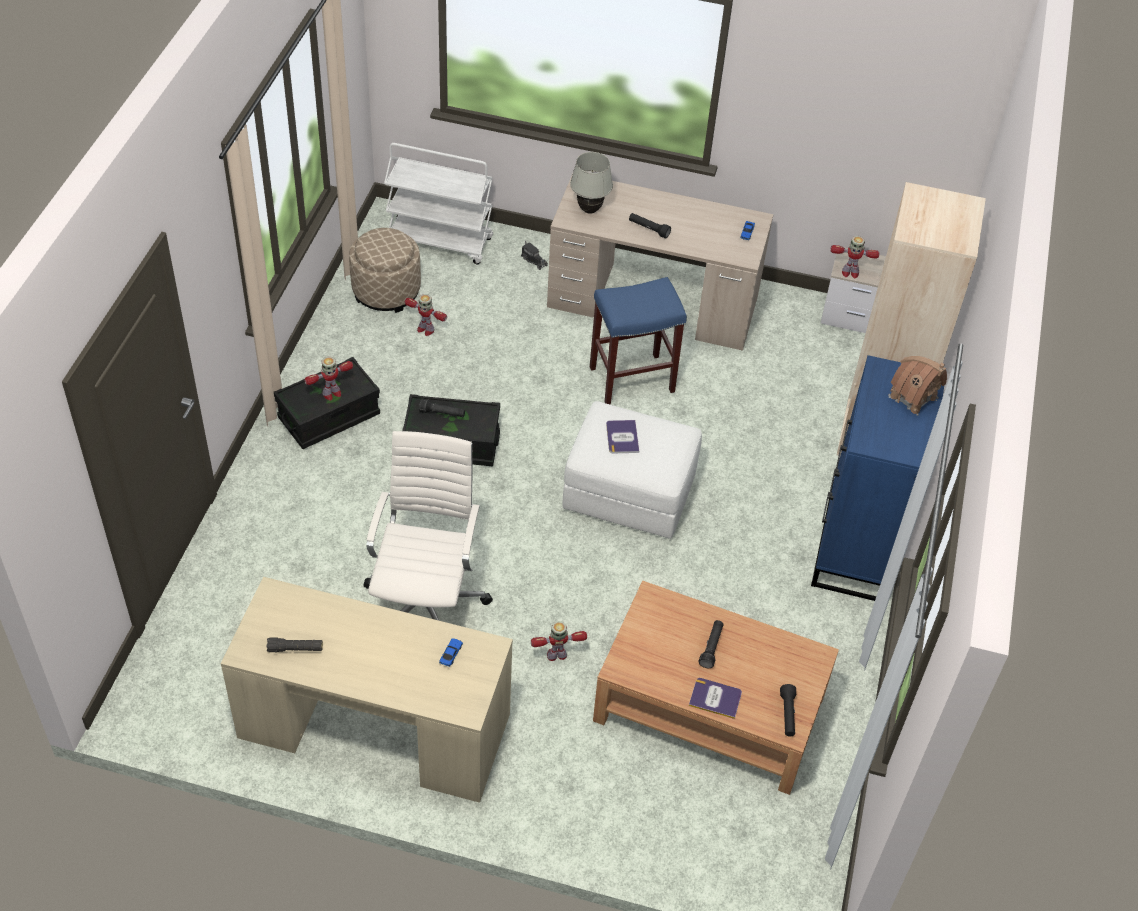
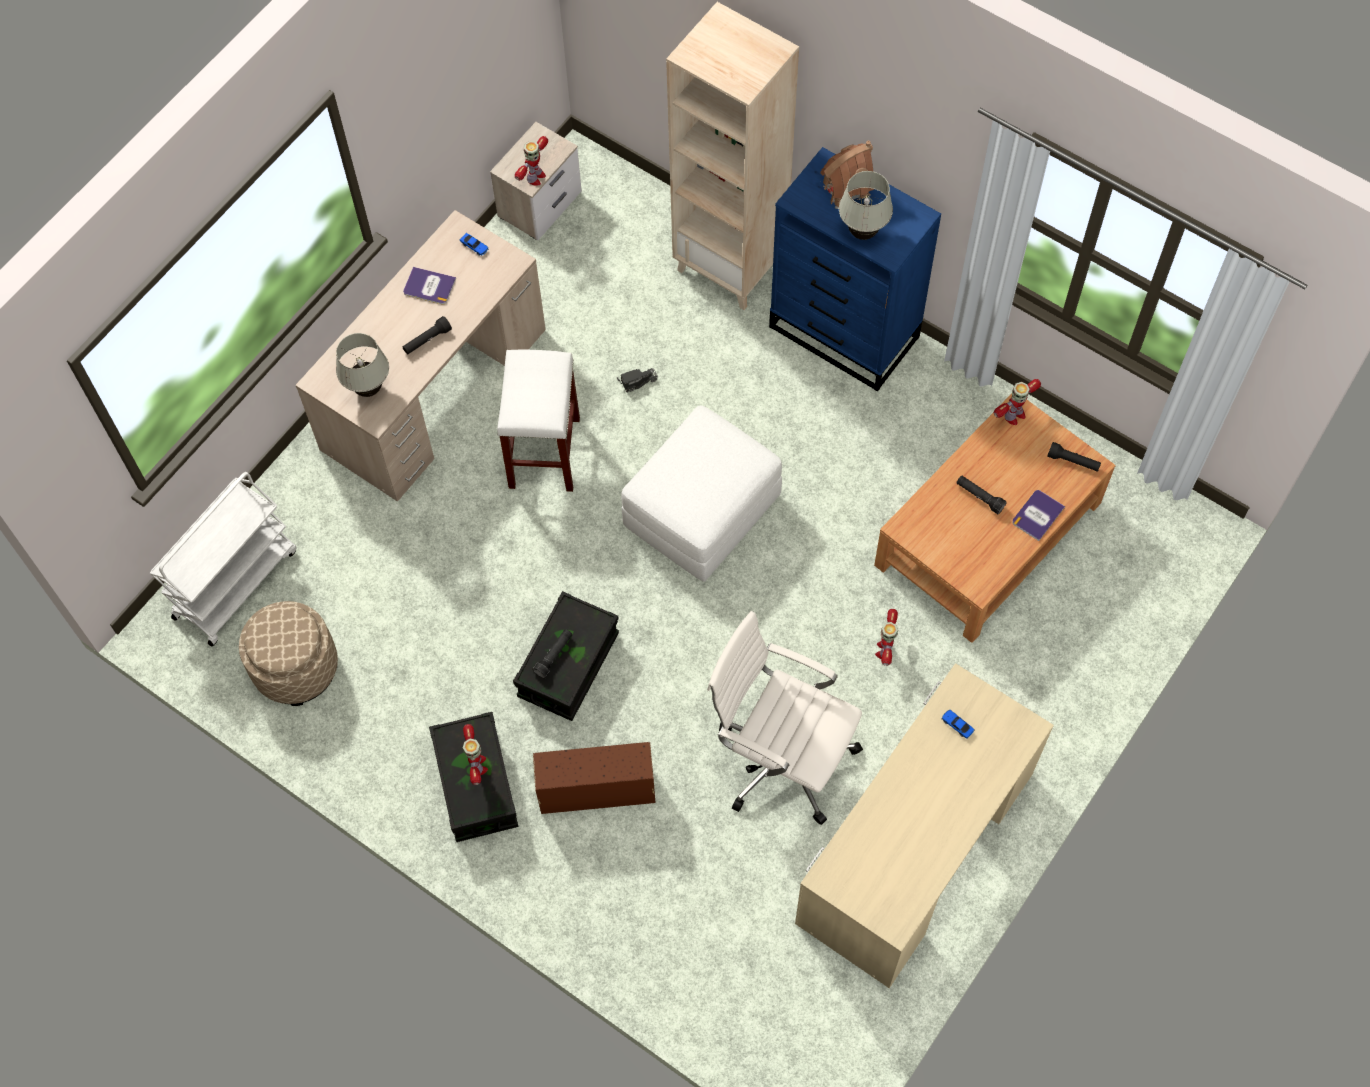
camera: 65 degrees left, 15 degrees up
black flashlight [266,638,323,652] -> none
toy robot [405,294,447,336] -> toy robot moved to [994,379,1041,425]
toy truck [521,241,548,270] -> toy truck moved to [617,368,658,393]
blue stool [590,277,687,405] -> white stool [497,349,580,492]
book [606,420,639,453] -> book moved to [403,267,456,305]
none -> brown storage box [533,742,655,814]
none -> white table lamp [839,171,893,240]

